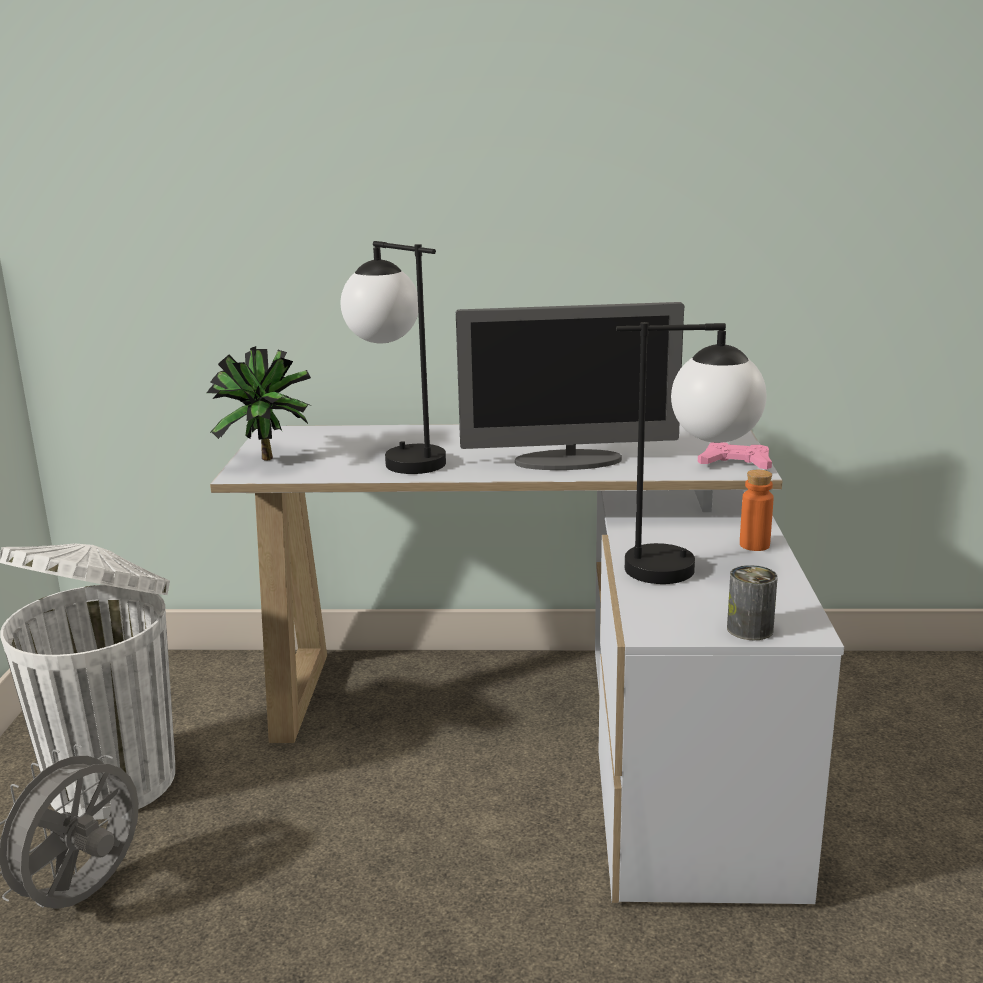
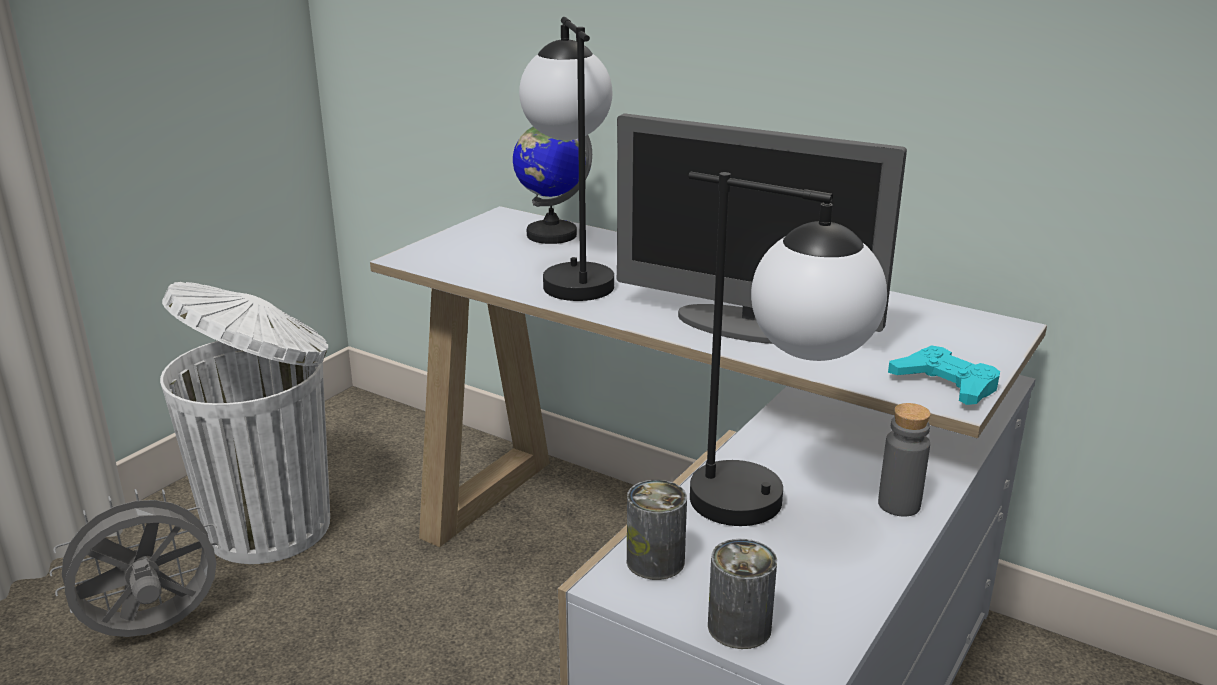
camera: 30 degrees right, 5 degrees up
potted plant [207,346,312,461] -> none
pink game controller [698,442,772,469] -> turquoise game controller [888,345,1000,405]
orange bottle [740,470,774,551] -> grey bottle [878,403,931,516]
none -> globe [513,126,592,244]
none -> can [627,480,687,580]

